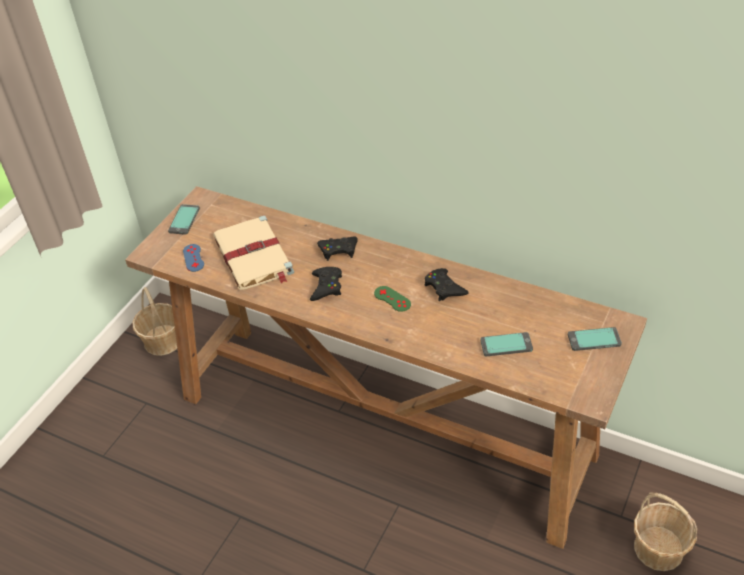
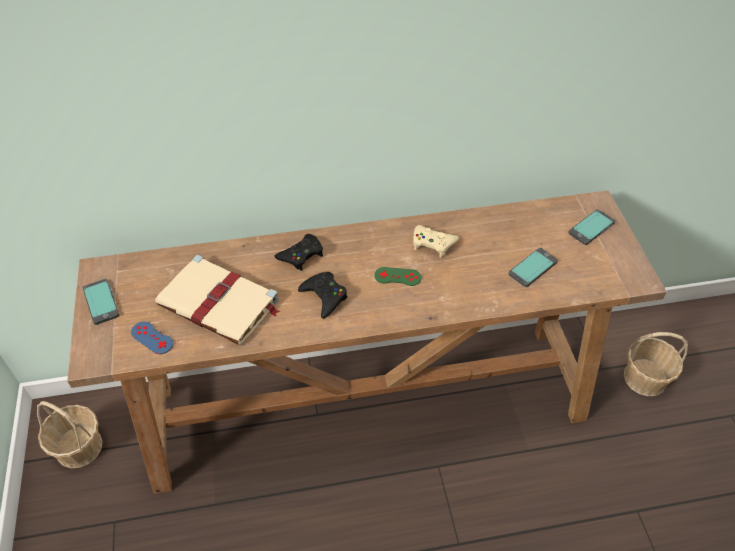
camera: 40 degrees left, 5 degrees up
black game controller [425,268,469,301] -> beige game controller [413,225,459,258]

